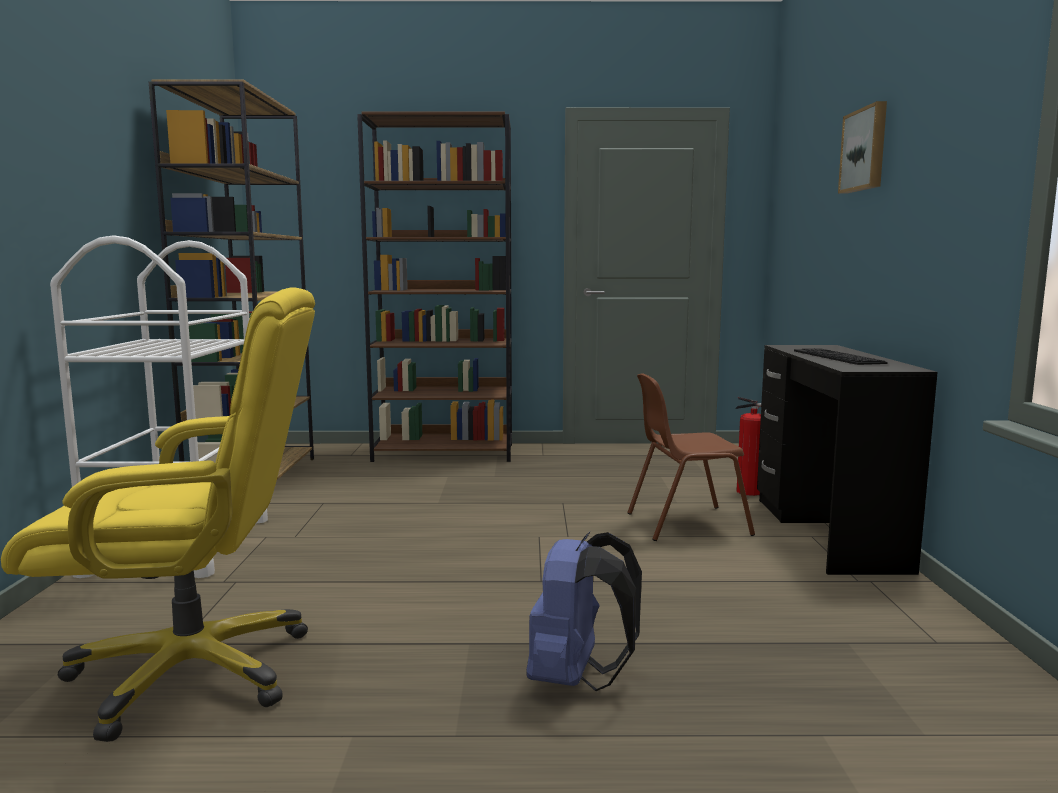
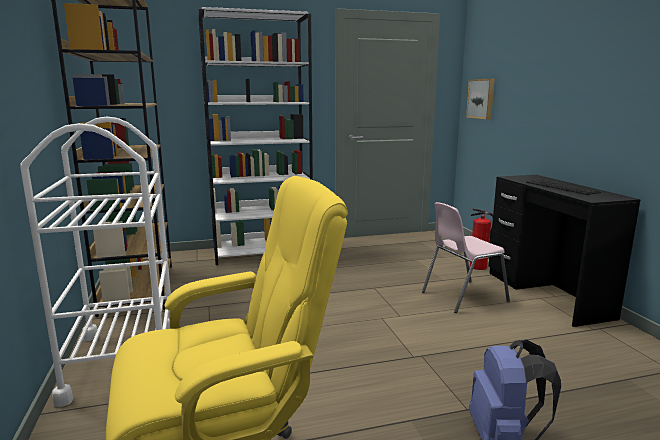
camera: 15 degrees left, 5 degrees up
brown bookcase [357,112,512,462] -> white bookcase [199,7,313,265]
brown chair [627,374,755,541] -> pink chair [422,202,510,313]
picture [838,101,887,194] -> picture moved to [466,79,495,119]

